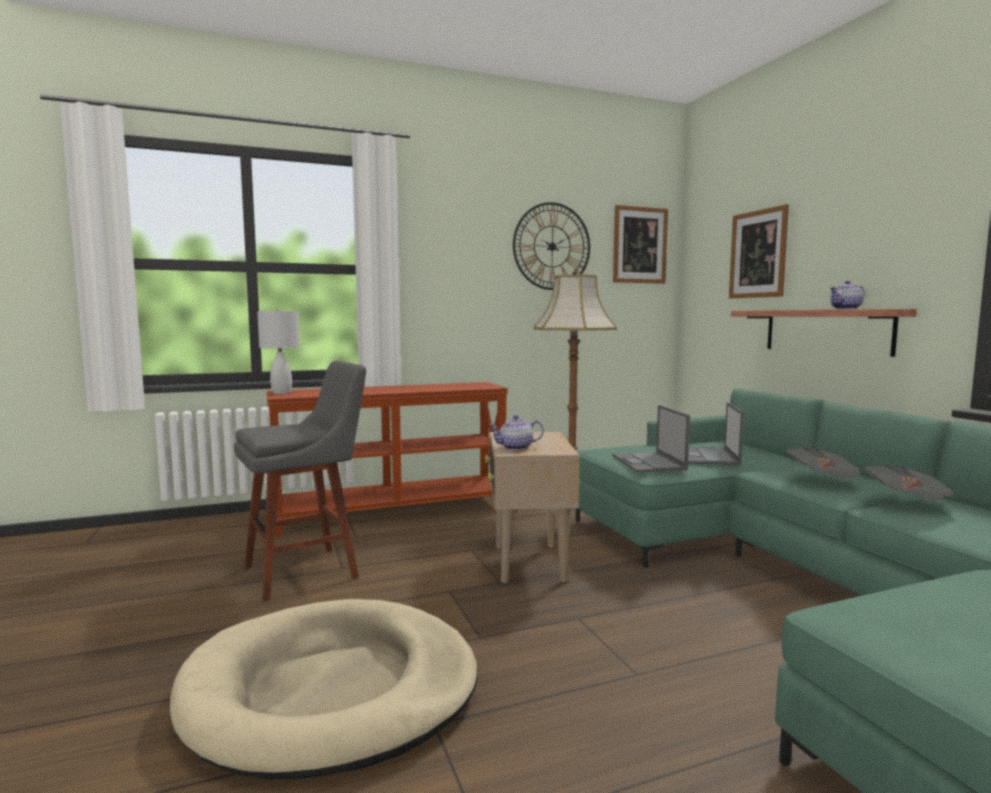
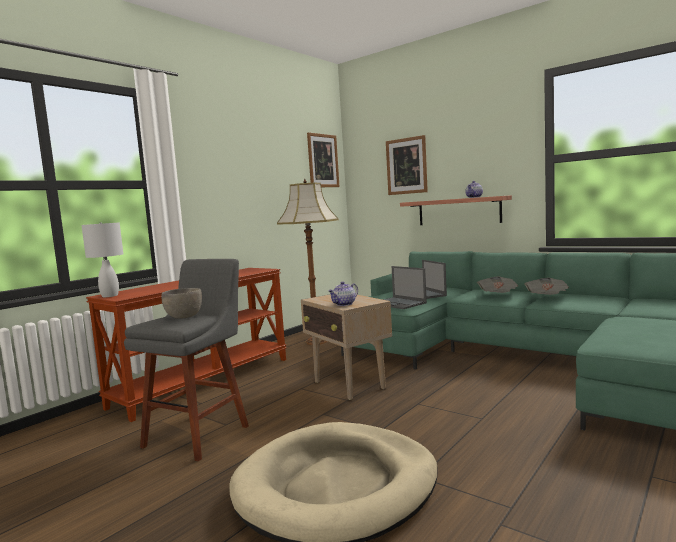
camera: 30 degrees left, 0 degrees up
wall clock [513,202,590,290] -> none
none -> grey bowl [162,288,202,319]

